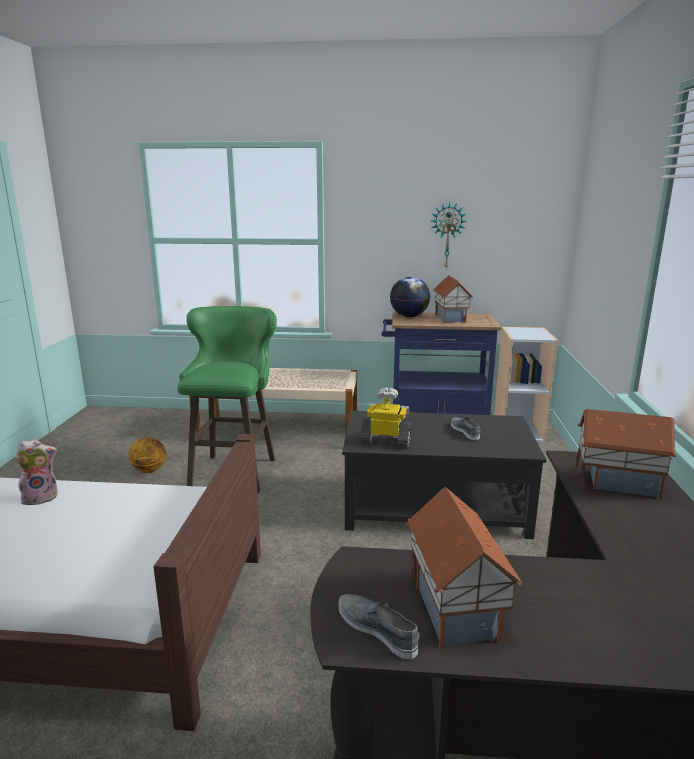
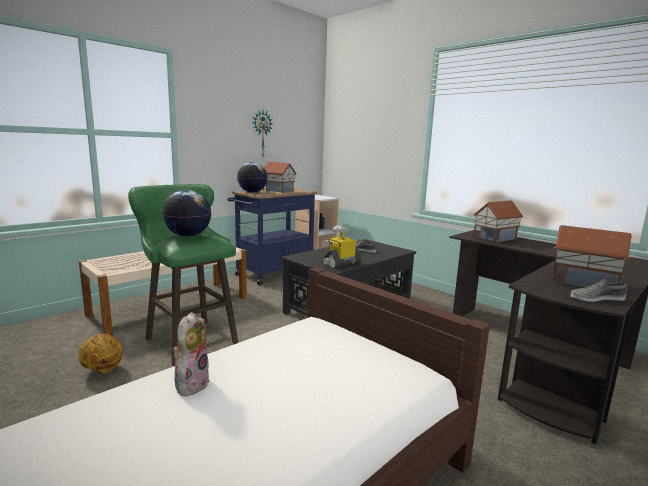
camera: 50 degrees left, 5 degrees down
none -> globe [162,190,211,237]

